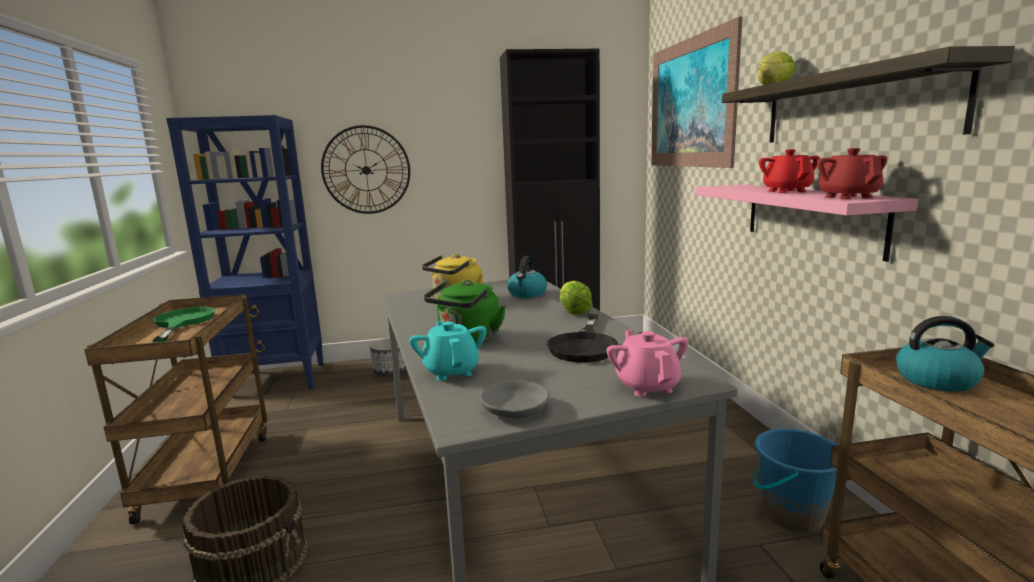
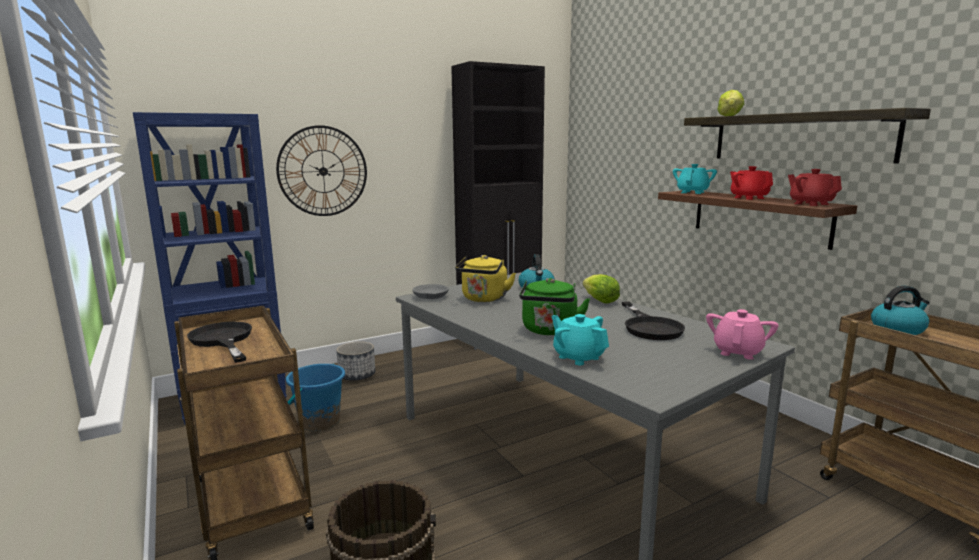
camera: 20 degrees left, 0 degrees up
green frying pan [152,307,215,342] -> black frying pan [187,322,252,363]
grey bowl [480,380,550,419] -> grey bowl moved to [412,284,449,299]
pink teapot [607,330,688,397] -> pink teapot turned 60 degrees clockwise [706,309,779,360]
picture [651,16,742,168] -> none
pink shelf [696,184,918,262] -> brown shelf [658,190,857,250]
blue bucket [753,429,837,533] -> blue bucket moved to [286,364,345,431]
none -> turquoise teapot [673,164,717,194]

